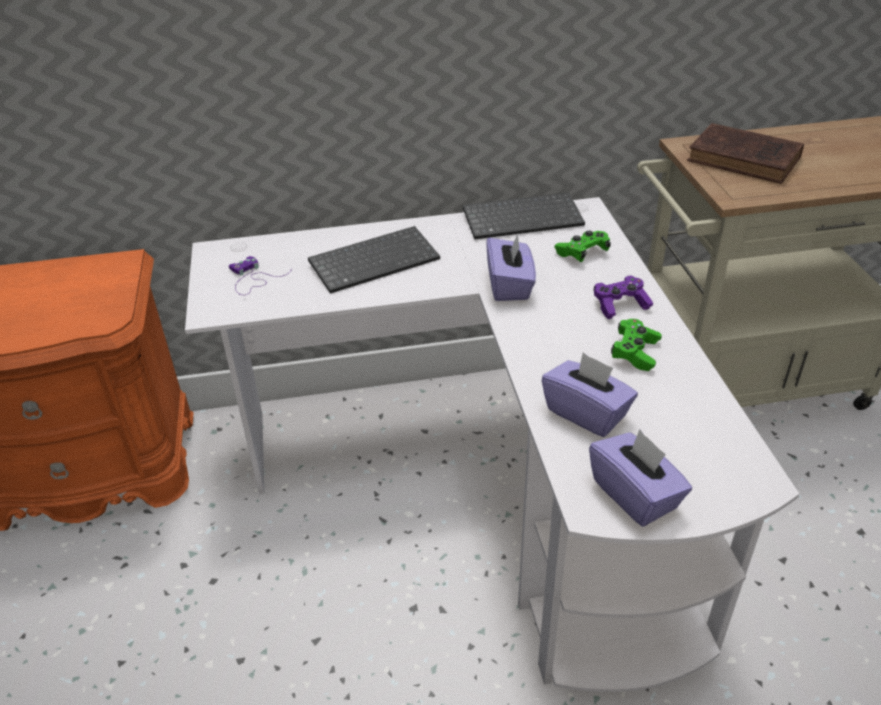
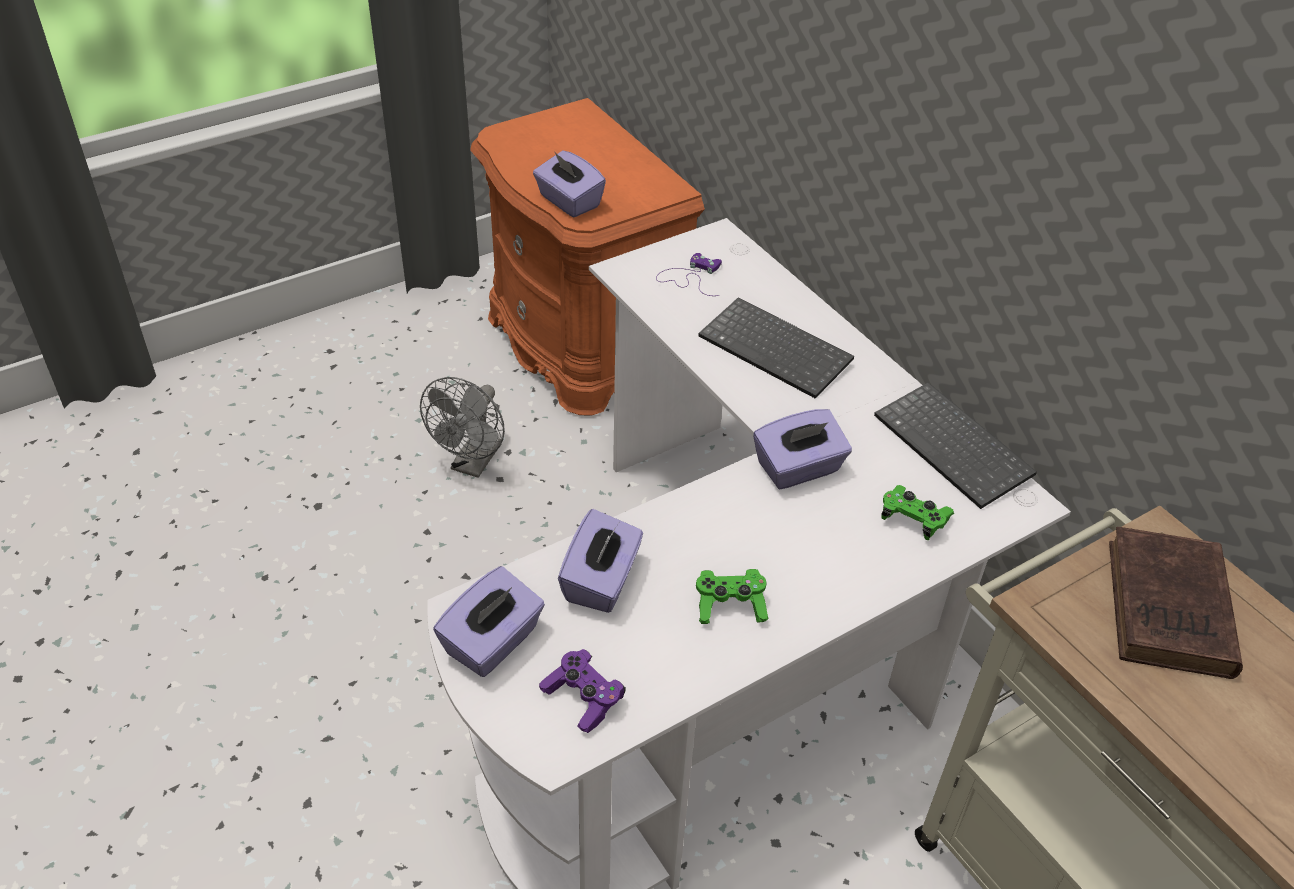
camera: 65 degrees right, 5 degrees up
purple game controller [593,276,653,319] -> purple game controller moved to [539,649,626,733]
none -> grey fan [420,377,505,478]
none -> purple tissue box [533,151,606,217]

